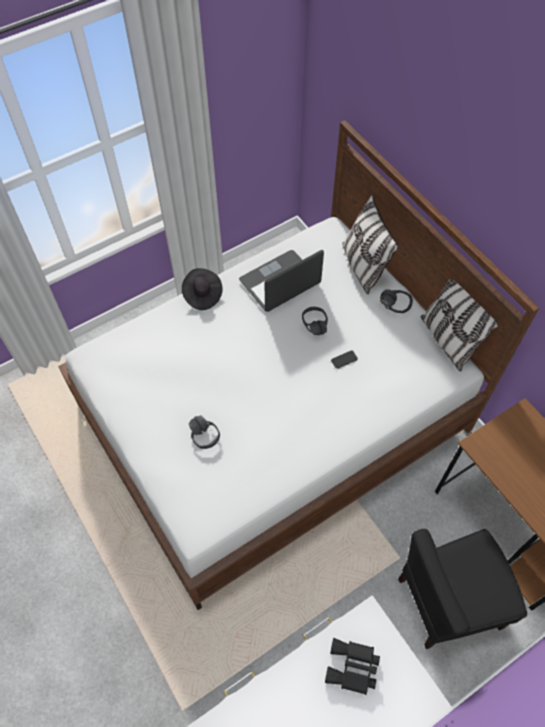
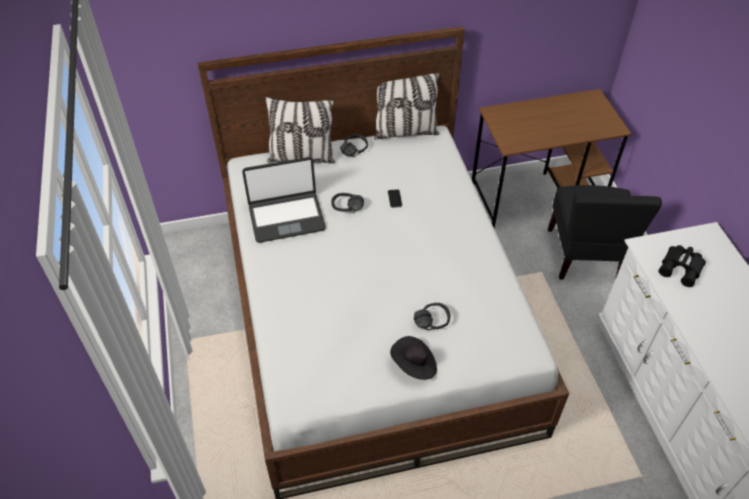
camera: 70 degrees left, 10 degrees down
black hat [182,268,223,310] -> black hat moved to [390,336,437,380]
laptop [239,250,324,312] -> laptop turned 90 degrees counterclockwise [242,157,326,243]

